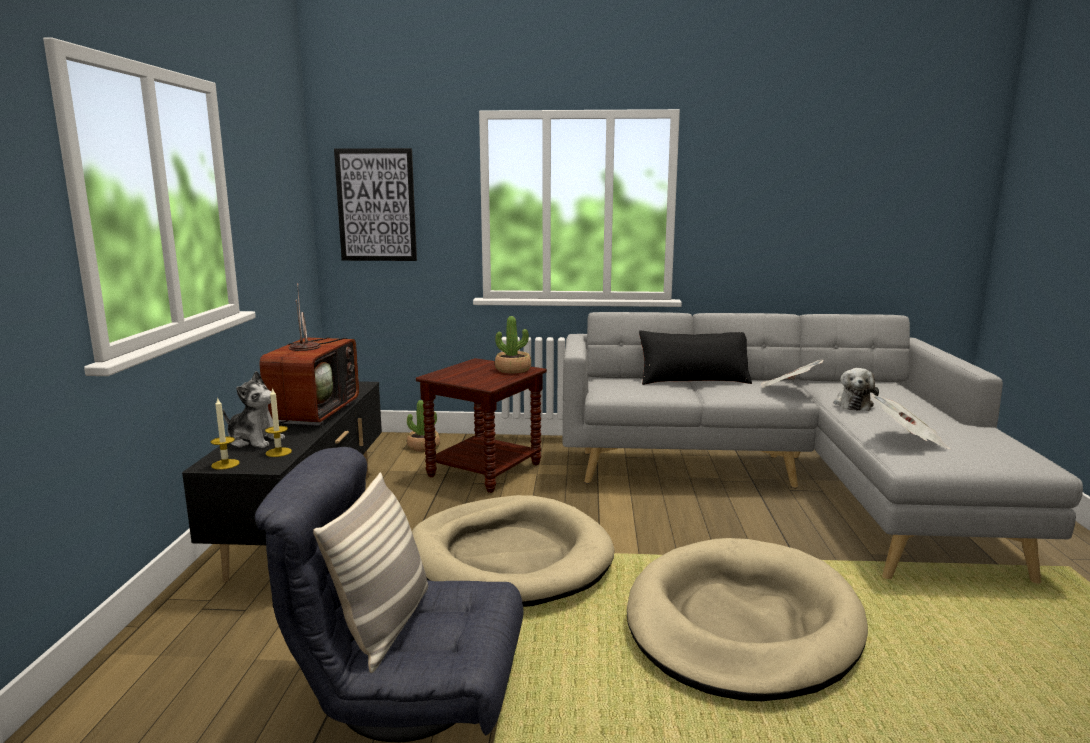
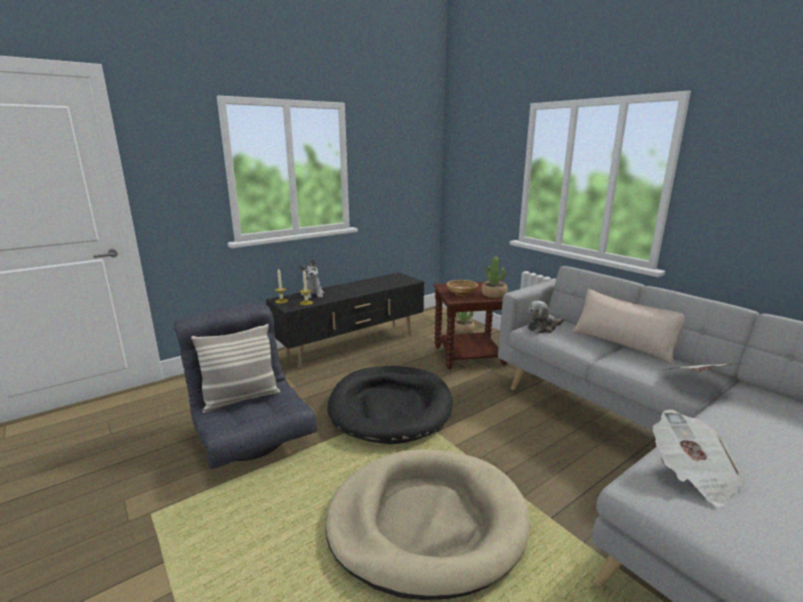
camera: 50 degrees right, 5 degrees up
television [259,283,359,426] -> none
picture [334,148,417,261] -> none
beige dog bed [412,495,615,607] -> black dog bed [327,366,452,444]
black pillow [639,330,752,385] -> beige pillow [572,289,685,364]
plush toy [833,368,879,411] -> plush toy moved to [528,301,564,334]
none -> beige bowl [447,280,478,296]

